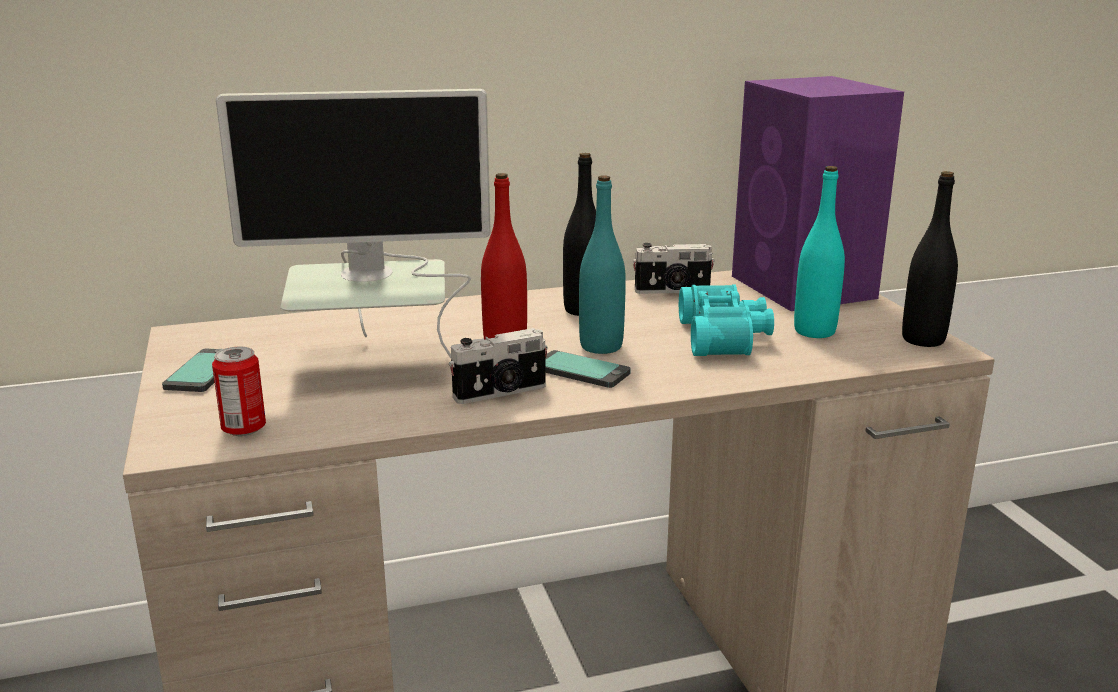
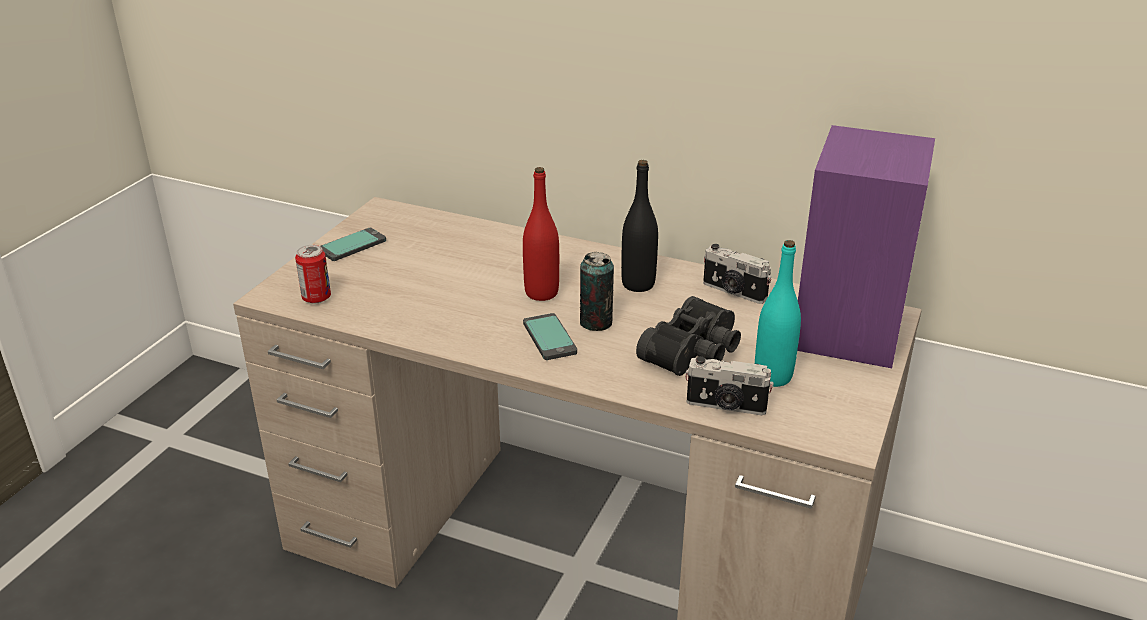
camera: 40 degrees right, 10 degrees up
monitor [216,89,491,358] -> none
camera [449,328,548,404] -> camera moved to [685,356,774,415]
turquoise bottle [579,175,626,354] -> can [580,252,614,331]
turquoise binoculars [679,284,774,356] -> black binoculars [636,296,741,376]
black bottle [902,171,958,347] -> none

